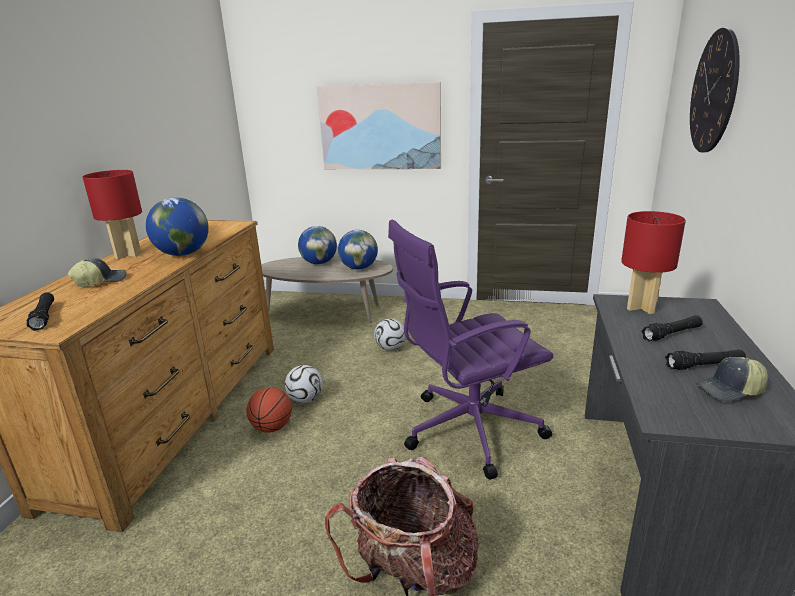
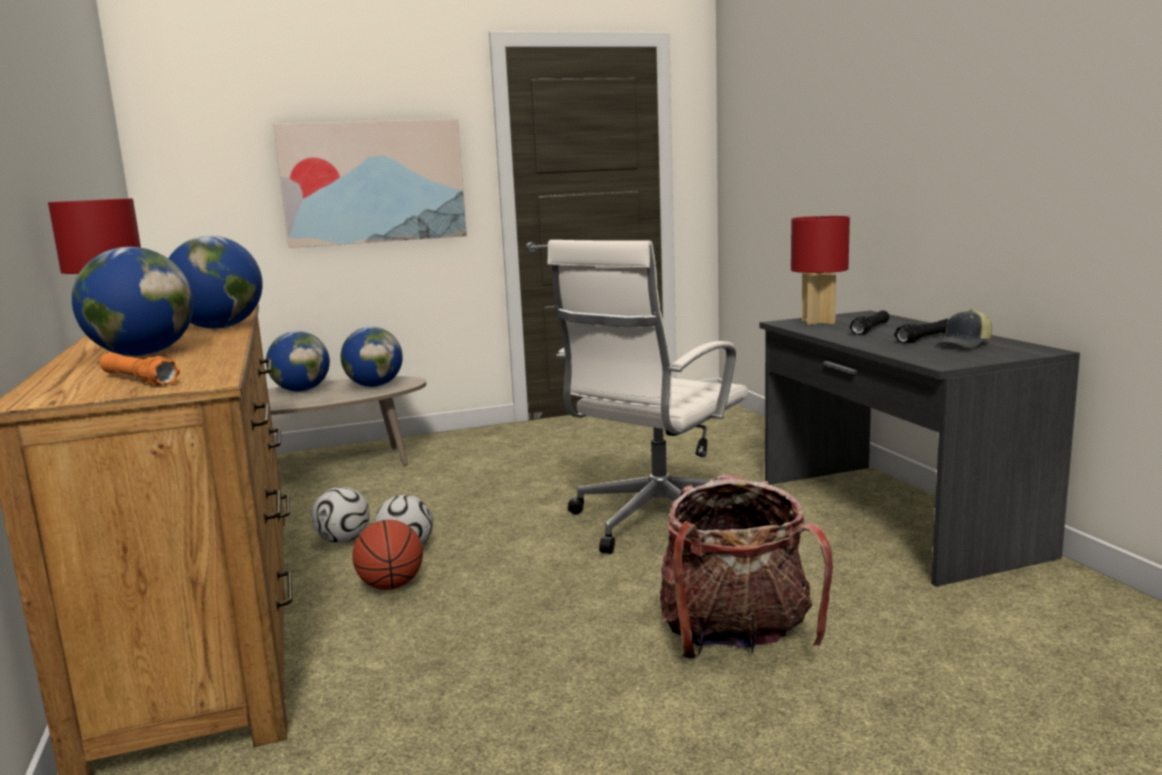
camera: 30 degrees left, 10 degrees down
black flashlight [27,292,54,331] -> orange flashlight [99,352,180,386]
cap [68,258,126,287] -> globe [72,247,194,356]
football [374,318,406,351] -> football moved to [312,487,370,543]
purple office chair [388,220,553,480] -> white office chair [547,240,748,554]
wall clock [690,28,740,152] -> none

